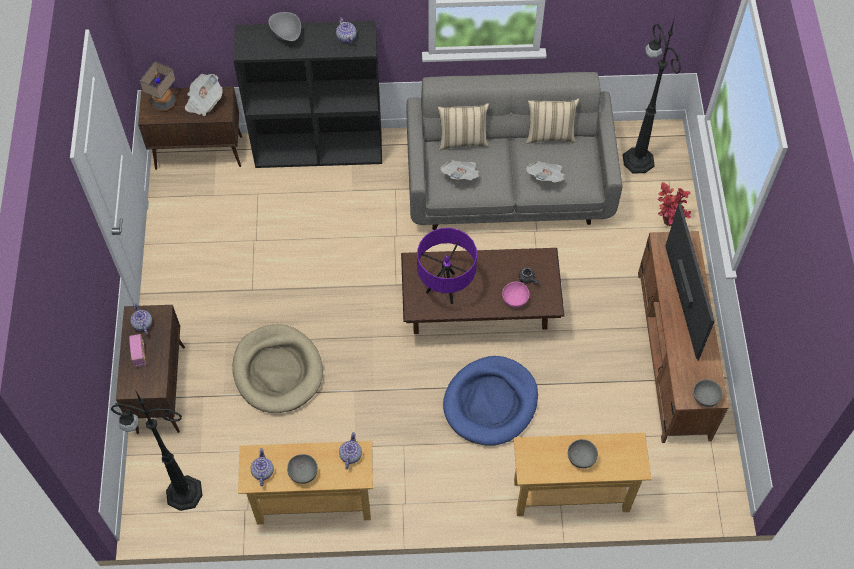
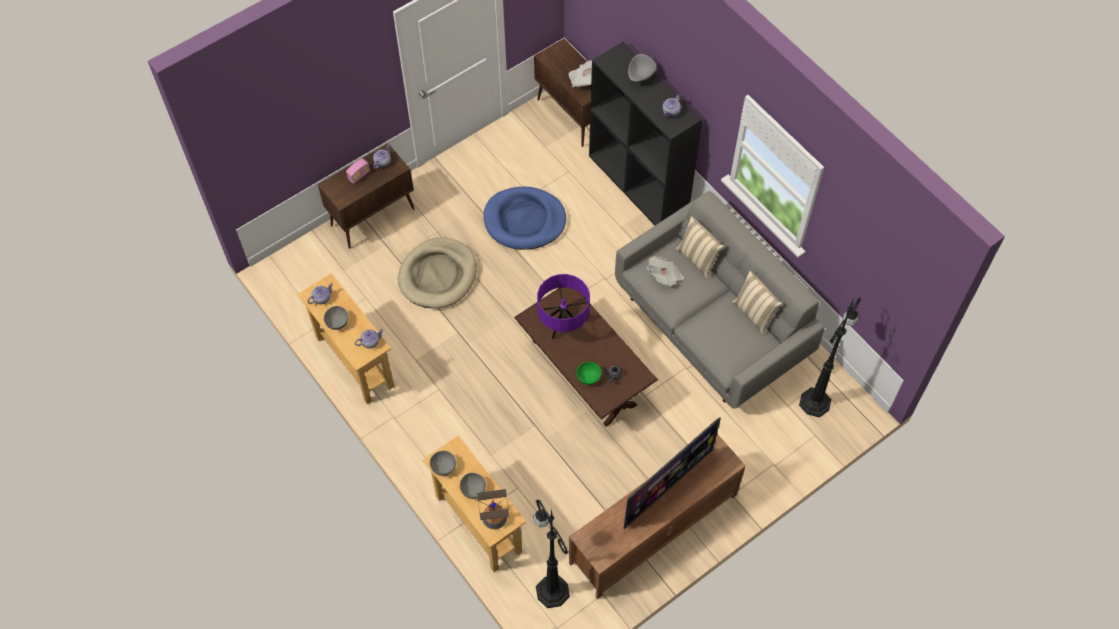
camera: 55 degrees right, 0 degrees up
black floor lamp [111,391,203,511] -> black floor lamp moved to [533,500,570,608]
table lamp [140,61,175,111] -> table lamp moved to [477,489,509,529]
blue dog bed [443,356,538,446] -> blue dog bed moved to [484,187,566,250]
pink bowl [502,282,529,308] -> green bowl [577,362,601,385]
newspaper [526,161,564,183] -> none
potted plant [658,182,691,226] -> none
grey bowl [693,379,723,407] -> grey bowl moved to [430,451,456,476]

